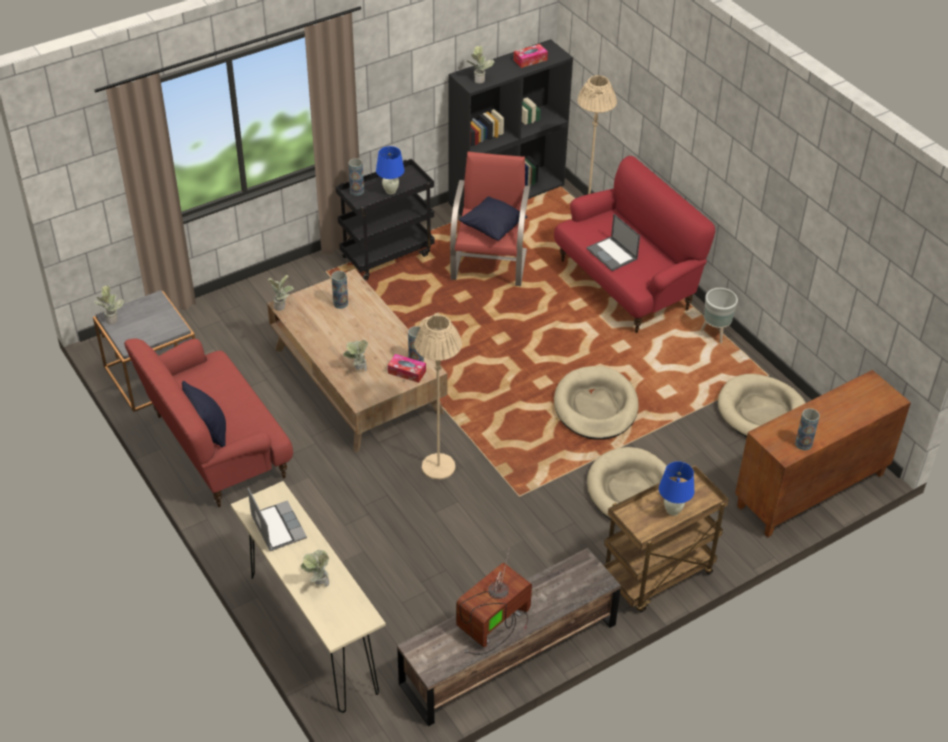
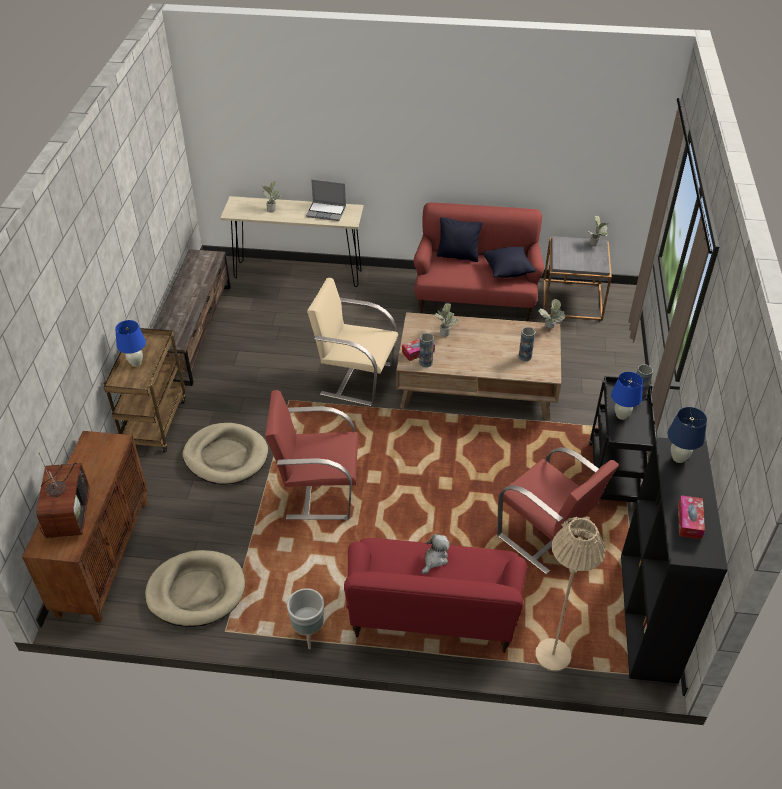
camera: 130 degrees right, 0 degrees up
beige floor lamp [414,312,462,480] -> beige armchair [307,278,398,406]
television [456,547,532,655] -> television moved to [36,453,90,538]
black pillow [459,196,527,240] -> black pillow moved to [483,246,536,278]
potted plant [466,46,494,83] -> blue table lamp [668,407,707,463]
beige dog bed [554,366,639,440] -> red armchair [265,390,358,520]
laptop [586,214,640,271] -> plush toy [422,534,450,574]
vase [795,408,820,450] -> none

